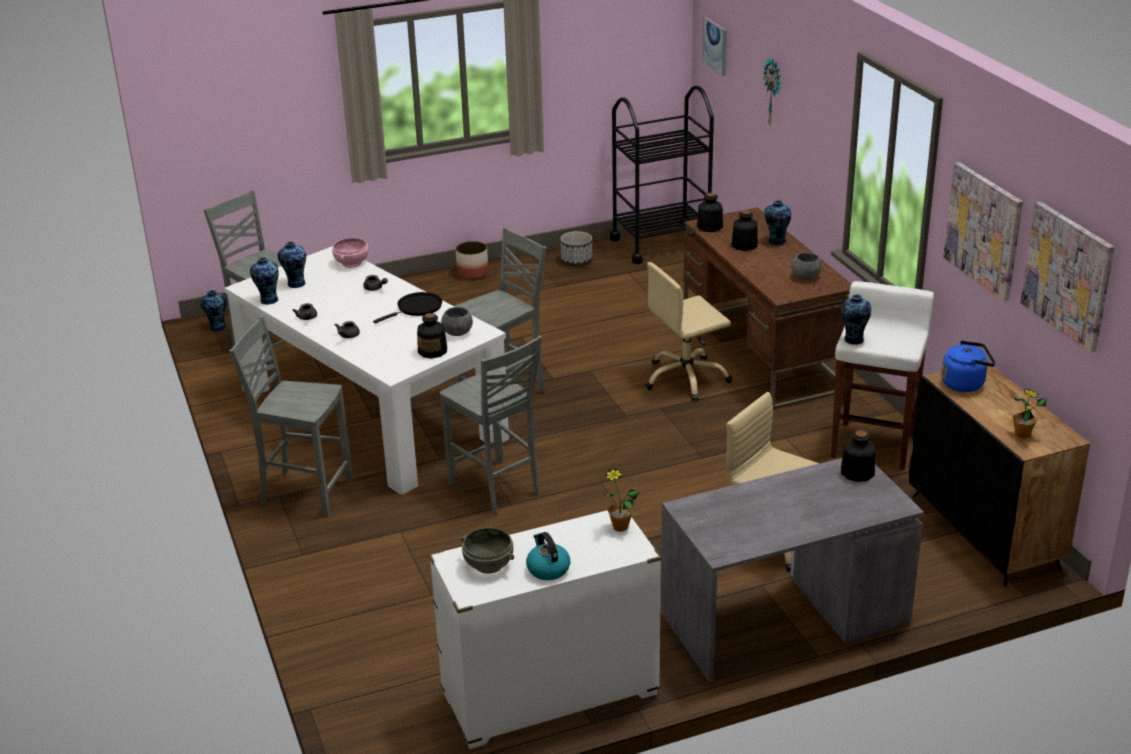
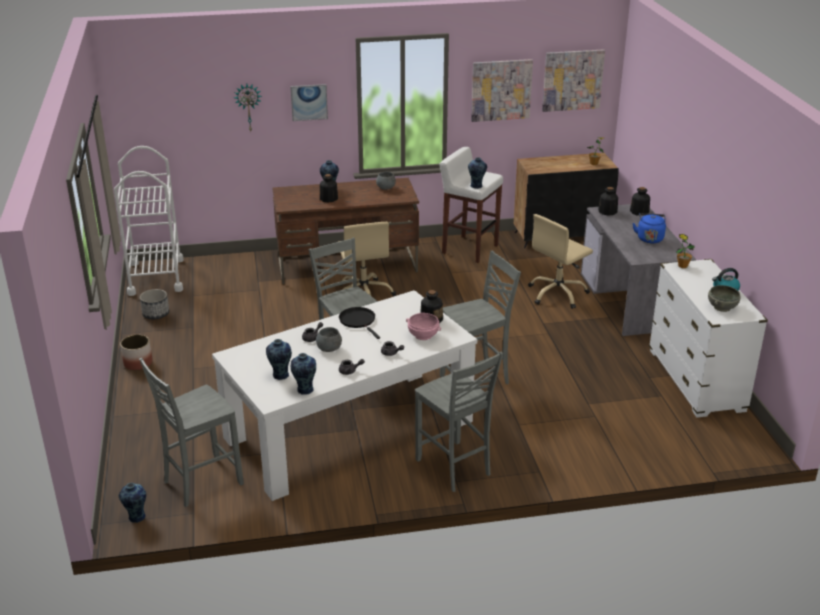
camera: 80 degrees left, 0 degrees up
grey chair [229,316,353,516] -> grey chair turned 60 degrees counterclockwise [415,352,503,492]
pink bowl [332,238,369,268] -> pink bowl moved to [406,313,441,340]
grey bowl [441,307,473,336] -> grey bowl moved to [316,327,342,352]
black cart [610,85,714,264] -> white cart [114,146,184,296]
bottle [697,193,723,232] -> bottle moved to [630,187,650,216]
picture [702,17,727,76] -> picture moved to [290,84,328,121]
blue kettle [941,341,995,392] -> blue kettle moved to [633,213,666,243]

